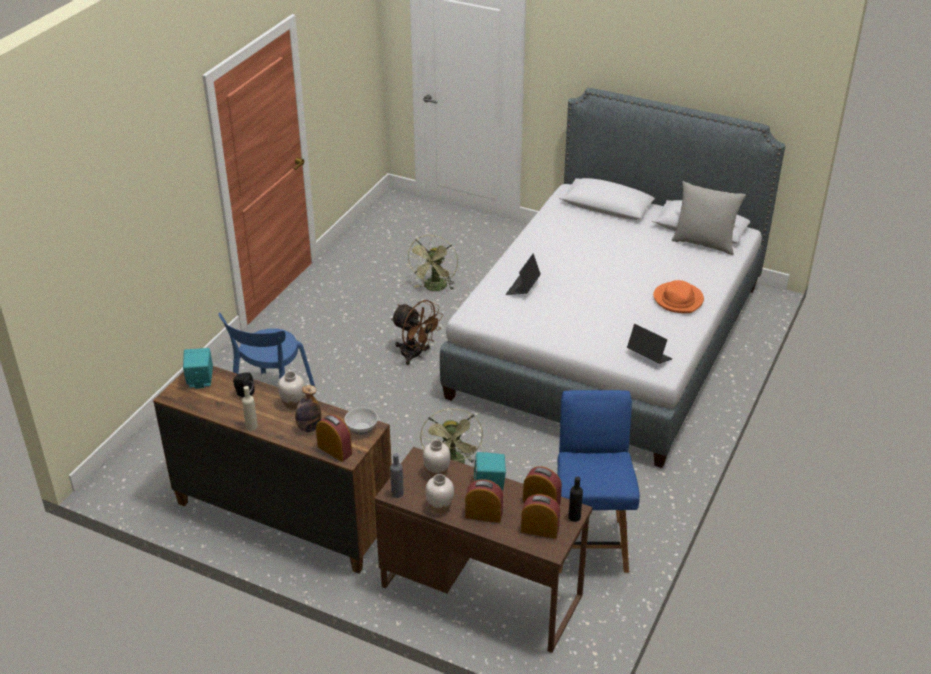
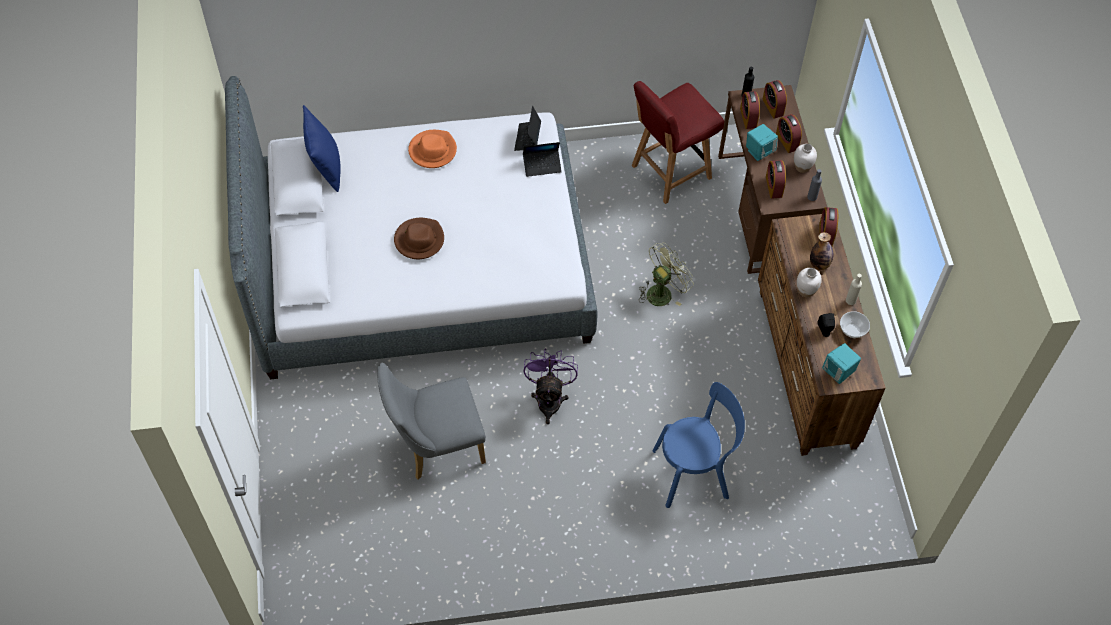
camera: 125 degrees left, 20 degrees up
bowl [345,407,378,435] -> bowl moved to [840,311,870,338]
brown fan [391,300,443,365] -> purple fan [523,349,578,424]
green fan [407,235,458,291] -> grey chair [377,363,486,479]
white vase [423,440,451,478] -> alarm clock [766,160,786,199]
laptop [506,254,541,295] -> laptop moved to [523,142,562,177]
blue chair [557,390,640,573] -> red chair [632,81,724,204]
grey pillow [672,181,746,255] -> blue pillow [303,105,341,192]
none -> brown hat [394,218,444,259]

